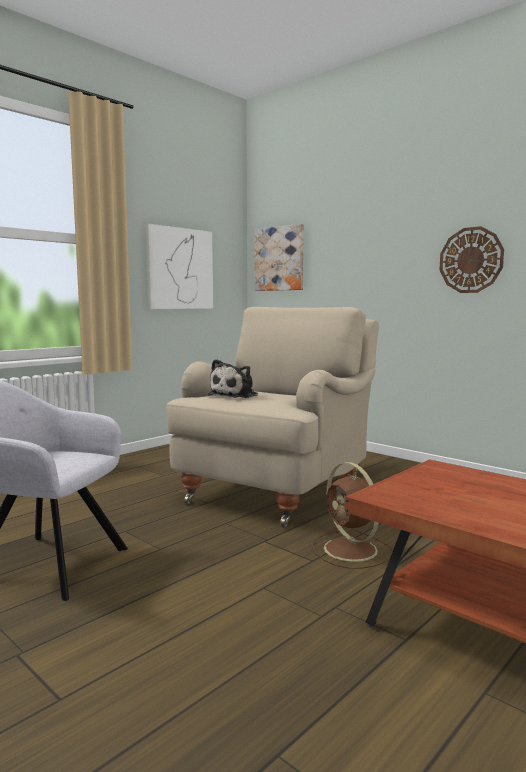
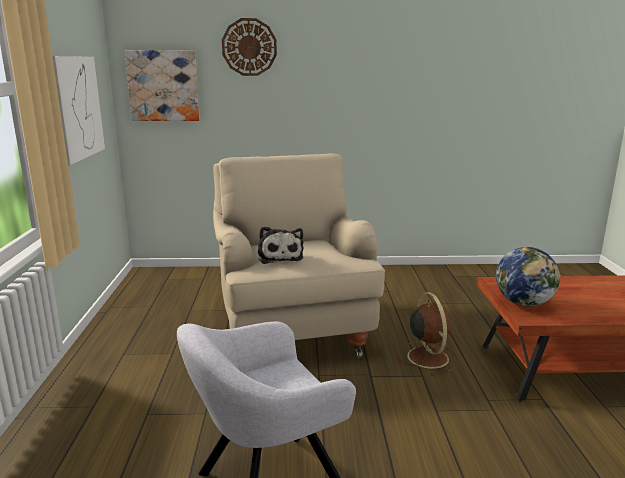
camera: 45 degrees left, 10 degrees up
brown fan [312,462,393,569] -> brown fan turned 120 degrees counterclockwise [396,292,459,376]
wall clock [440,226,504,293] -> wall clock moved to [222,18,277,76]
none -> globe [496,247,561,307]

